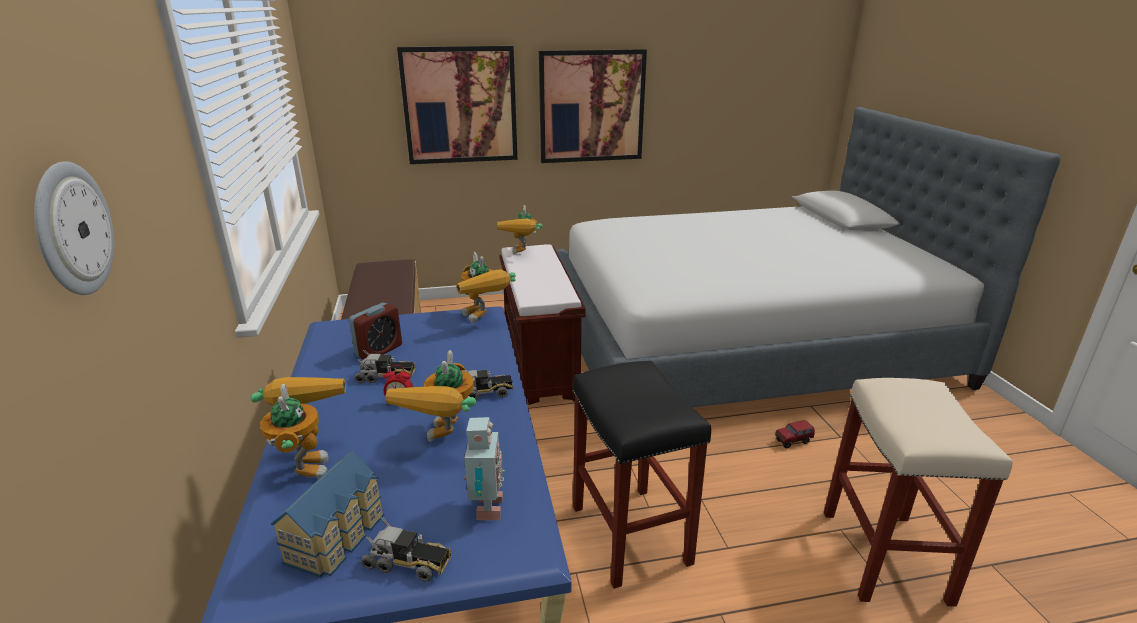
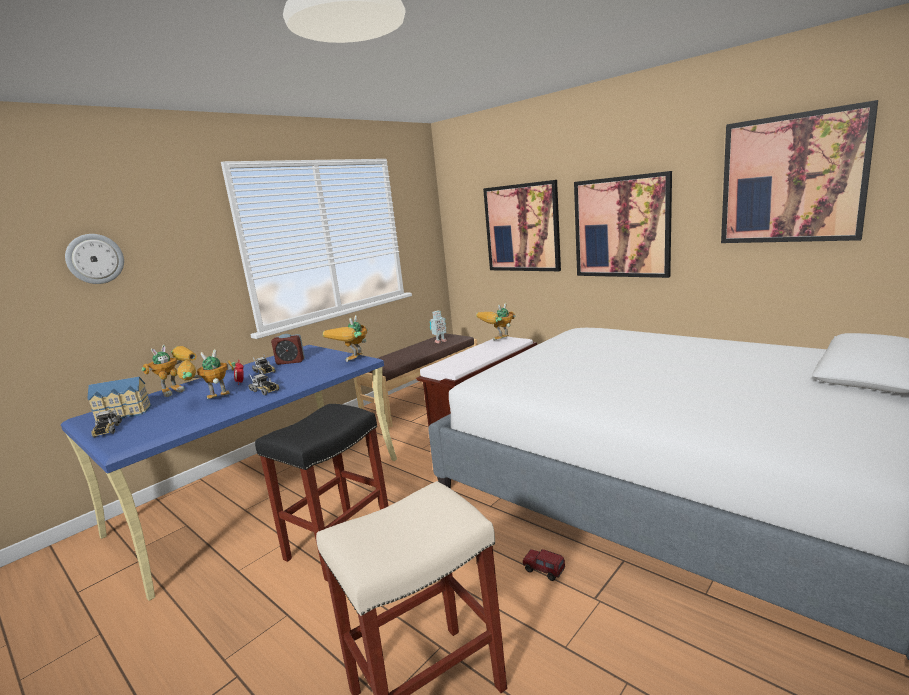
camera: 55 degrees right, 10 degrees down
toy robot [464,417,505,520] -> toy robot moved to [430,311,447,344]
none -> picture [721,100,878,243]

